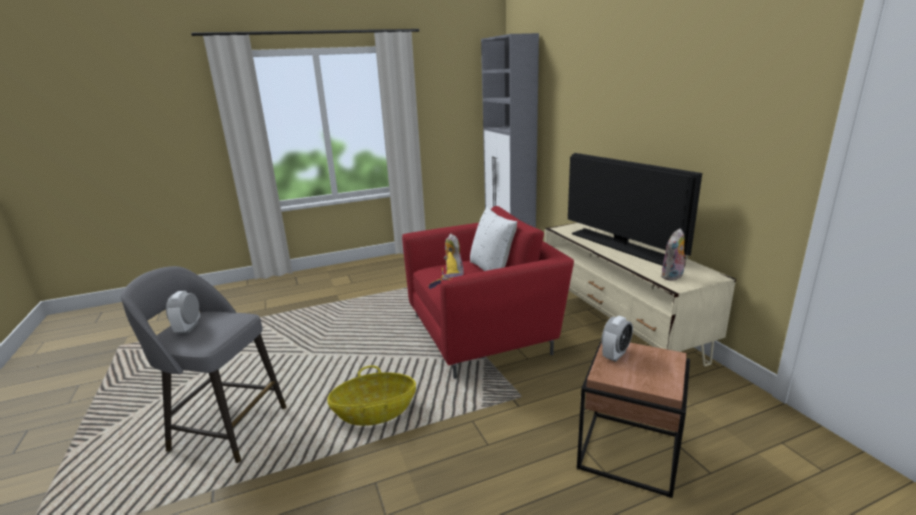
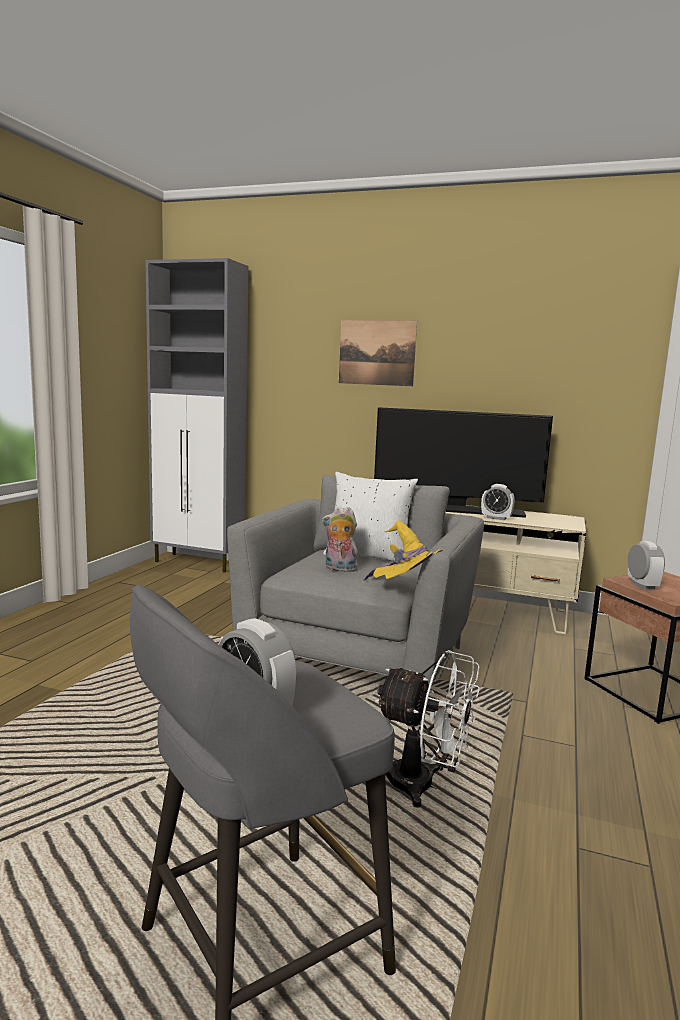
camera: 50 degrees left, 10 degrees down
basket [327,365,416,426] -> white fan [375,650,480,808]
red armchair [402,206,574,379] -> grey armchair [227,475,484,684]
plush toy [660,229,688,281] -> none
none -> picture [339,320,417,386]
none -> alarm clock [481,484,515,520]

